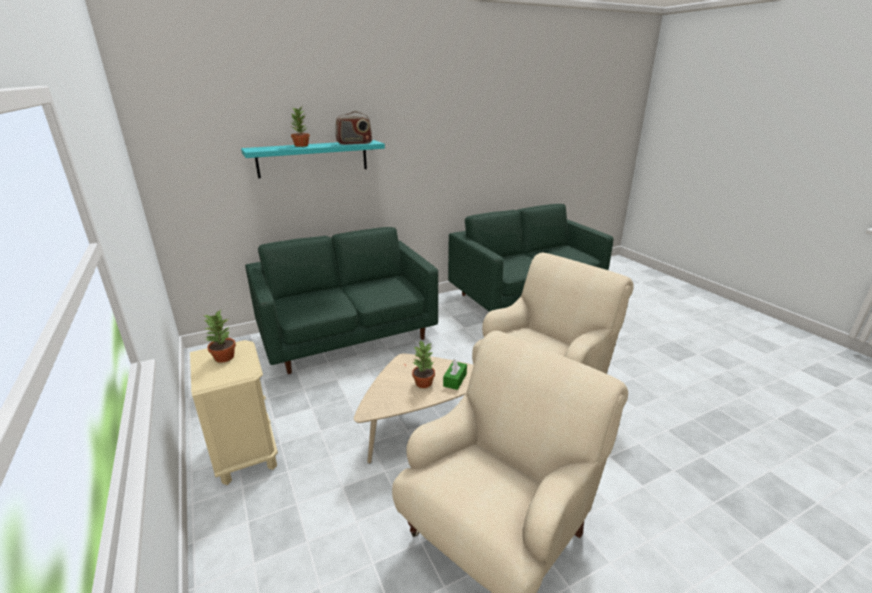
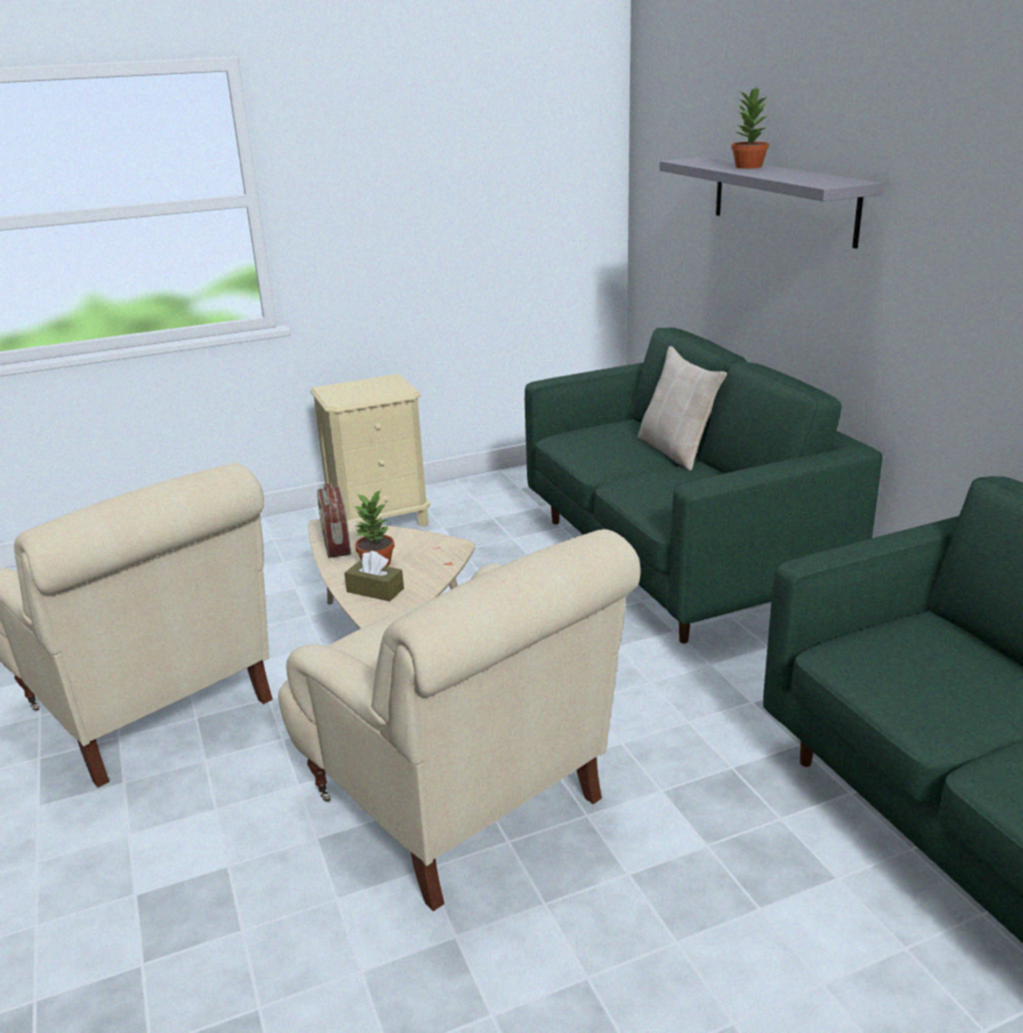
camera: 95 degrees right, 0 degrees up
potted plant [204,310,236,363] -> none
turquoise shelf [241,140,385,178] -> grey shelf [659,156,882,249]
radio [335,111,372,145] -> radio moved to [317,483,351,558]
green tissue box [443,359,467,390] -> brown tissue box [344,551,404,601]
none -> beige pillow [637,346,727,471]

